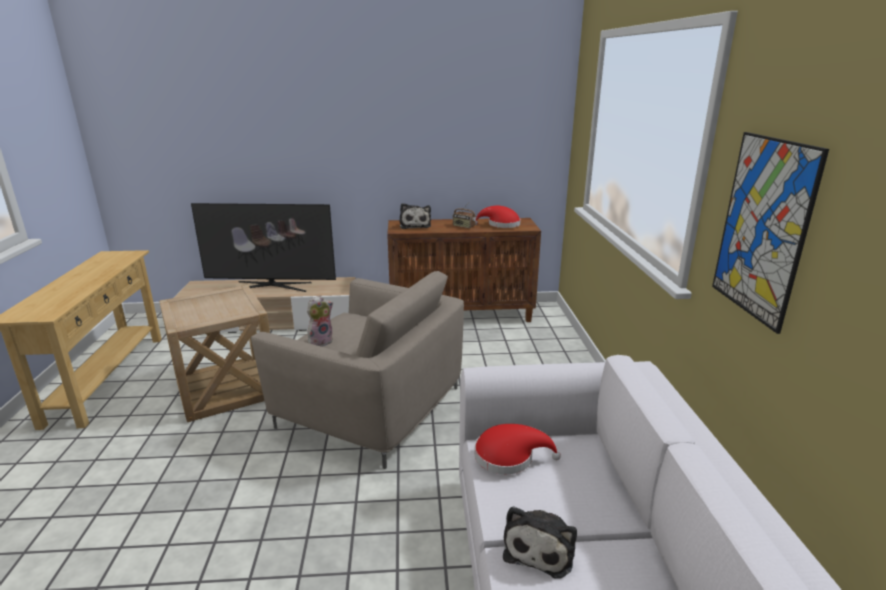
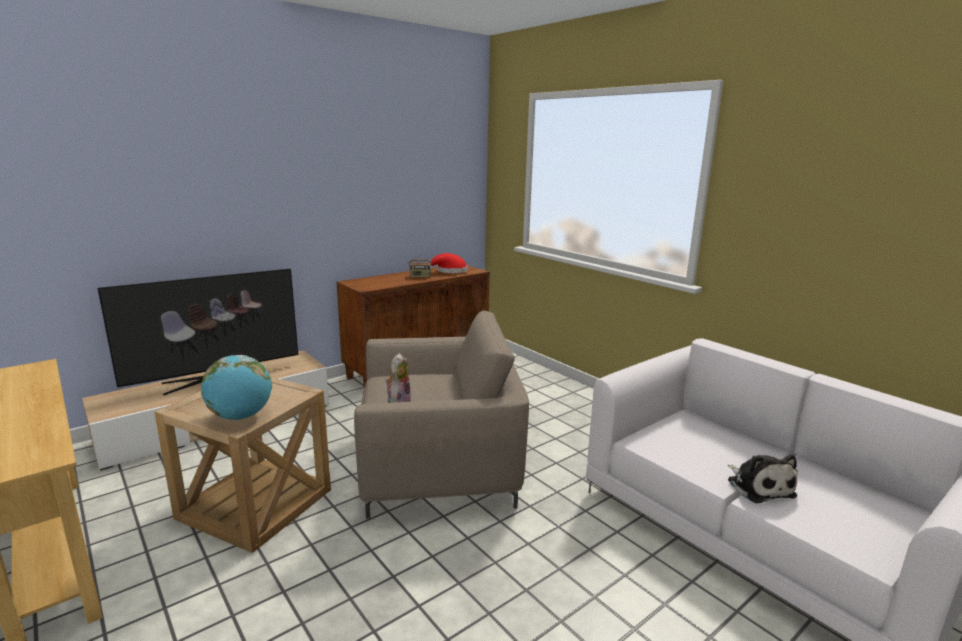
camera: 35 degrees left, 5 degrees down
plush toy [399,203,431,229] -> none
red hat [474,424,561,474] -> none
picture [712,132,829,334] -> none
none -> globe [201,355,272,420]

